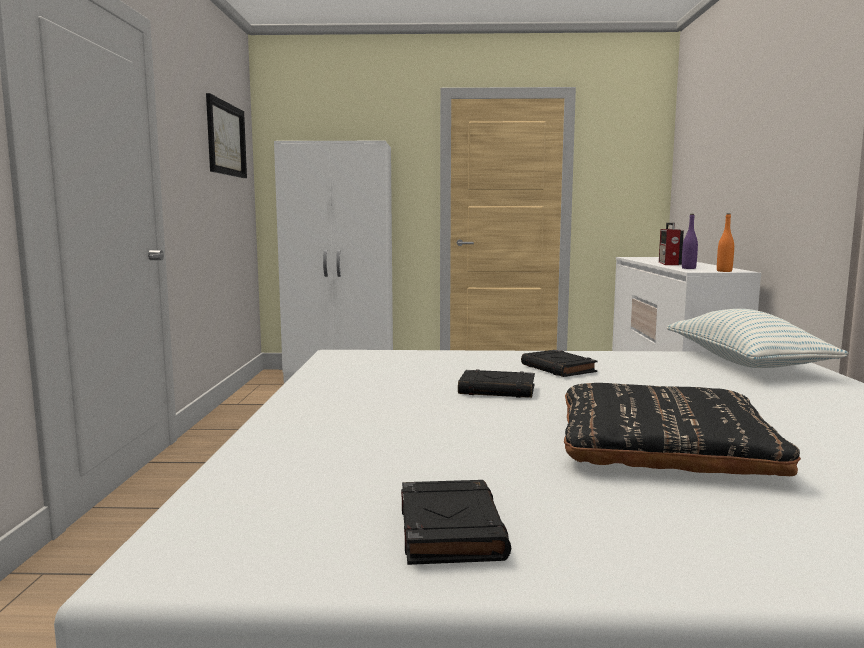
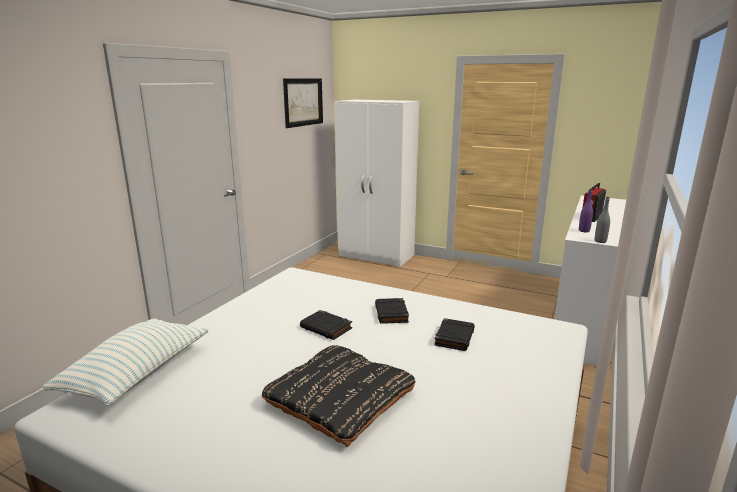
camera: 25 degrees right, 10 degrees up
black book [401,480,511,565] -> black book moved to [434,318,475,351]
pillow [667,309,848,368] -> pillow moved to [43,319,208,405]
orange bottle [717,213,734,272] -> grey bottle [595,197,610,243]

